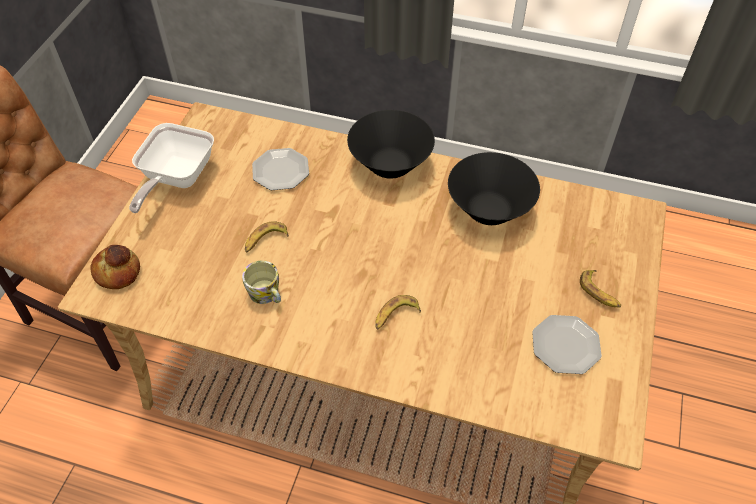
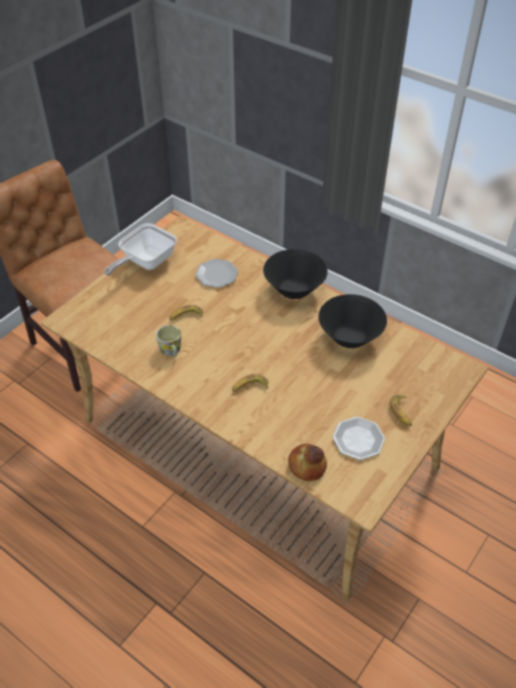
camera: 20 degrees right, 5 degrees down
bread [90,245,140,289] -> bread moved to [288,444,327,481]

